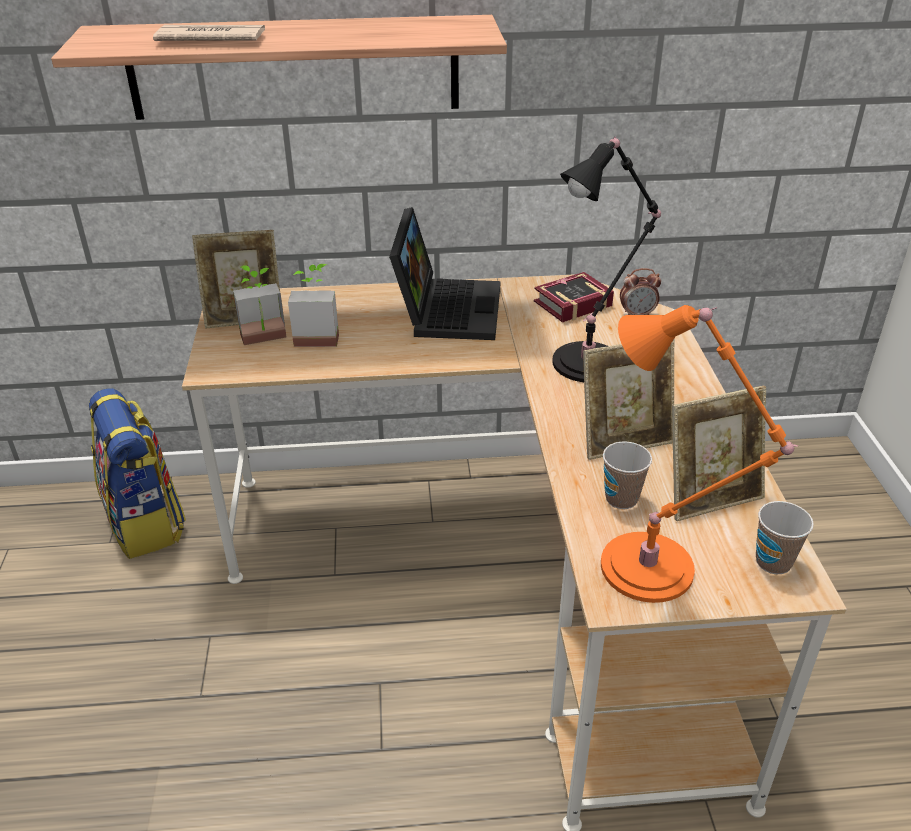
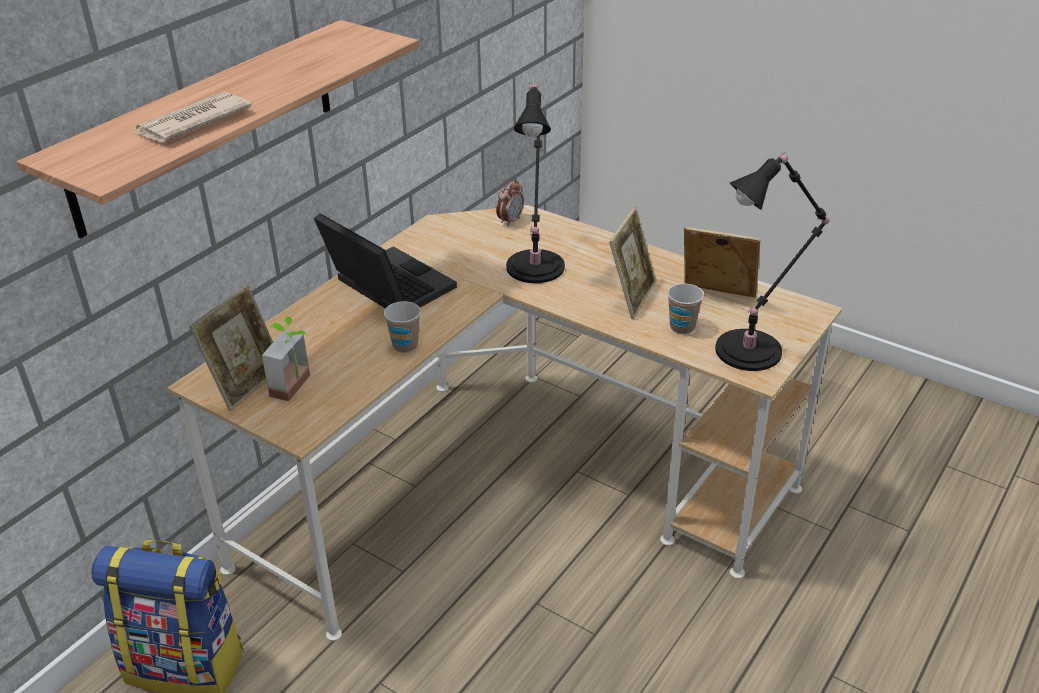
camera: 50 degrees left, 0 degrees up
potted plant [288,264,339,347] -> none
book [534,272,614,322] -> none
orange table lamp [601,305,798,603] -> black table lamp [715,152,830,371]
picture frame [672,386,766,521] -> picture frame turned 90 degrees counterclockwise [684,227,761,298]
cup [756,501,814,574] -> cup moved to [384,301,421,353]

